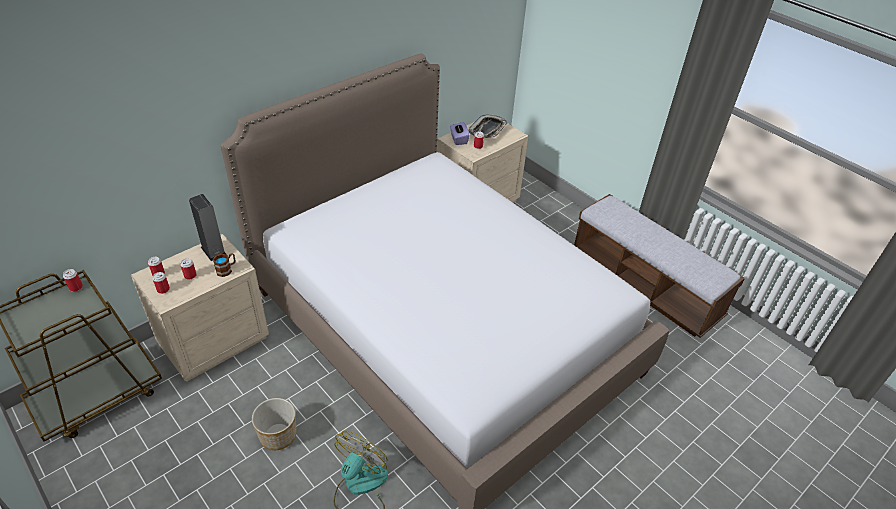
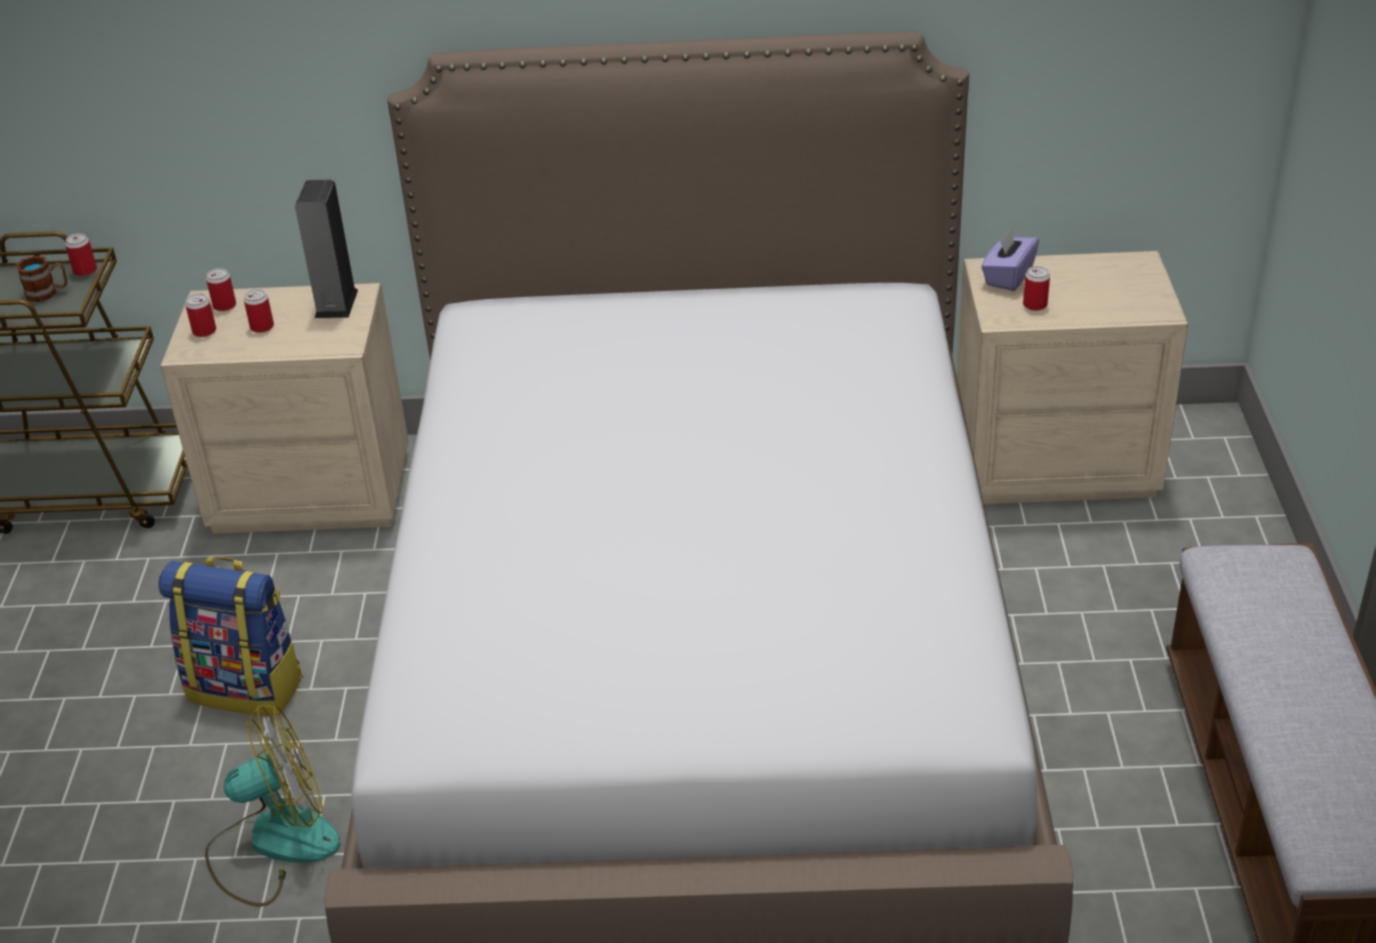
camera: 45 degrees right, 5 degrees down
mug [213,253,235,277] -> mug moved to [16,256,67,302]
planter [252,398,297,450] -> backpack [158,557,303,716]
tray [469,114,507,138] -> none

